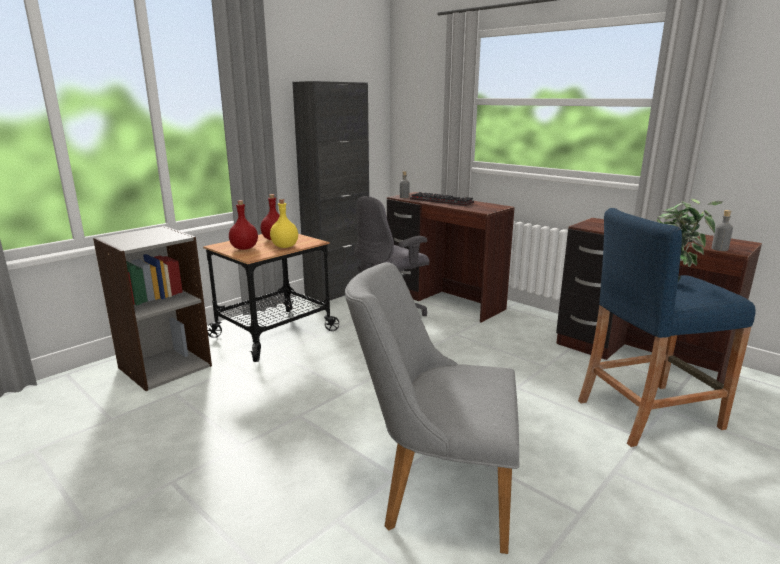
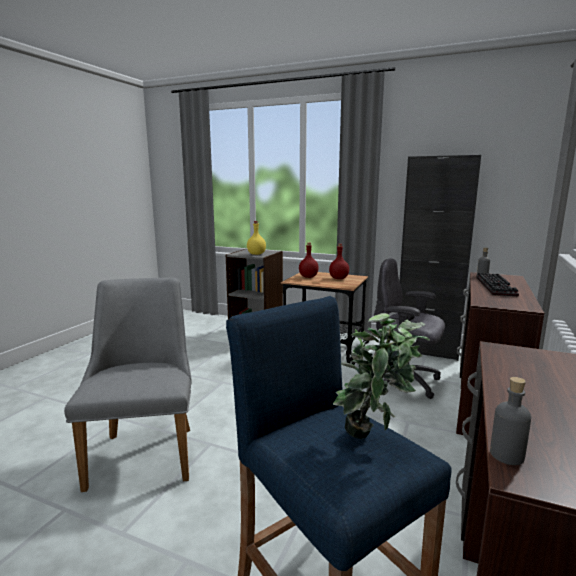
camera: 70 degrees right, 5 degrees down
yellow bottle [270,199,298,248] -> yellow bottle moved to [247,221,266,255]

